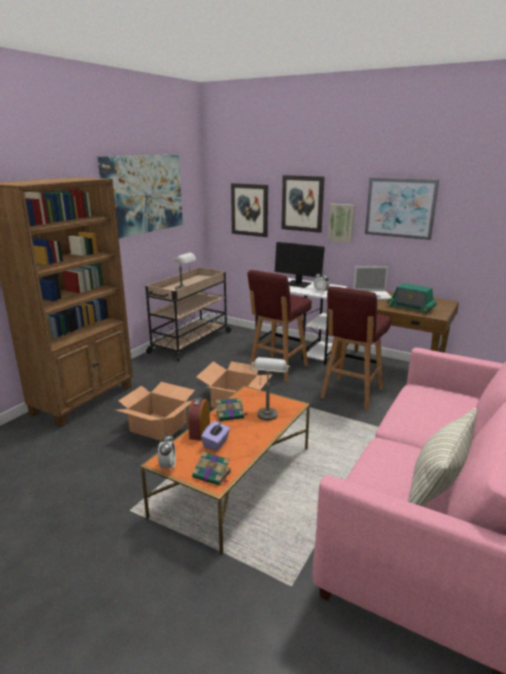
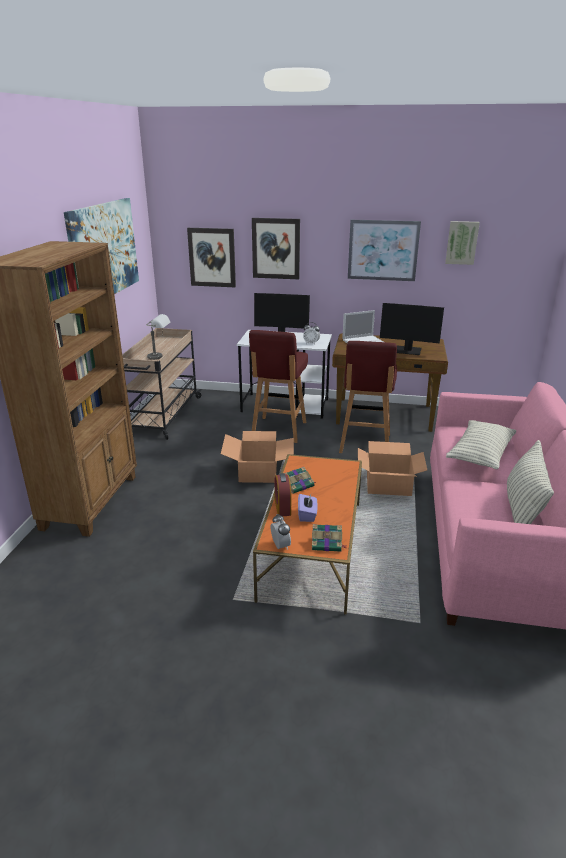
camera: 20 degrees left, 5 degrees up
cardboard box [116,382,195,442] -> cardboard box moved to [358,441,427,496]
grey table lamp [250,357,290,421] -> none
picture [328,204,355,243] -> picture moved to [445,221,480,265]
radio [387,283,437,314] -> monitor [380,303,444,355]
none -> pillow [446,420,516,469]

